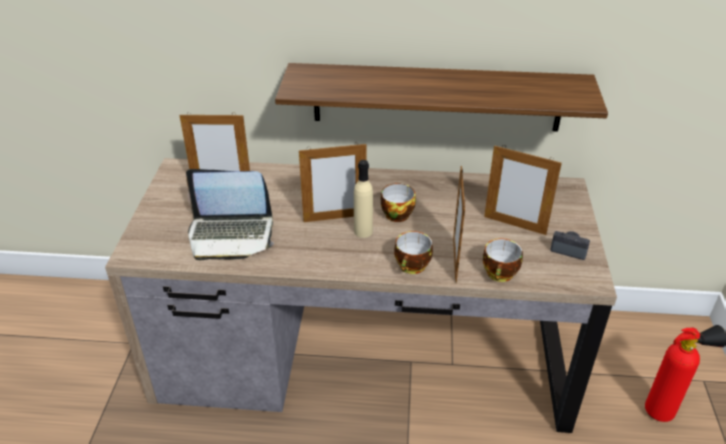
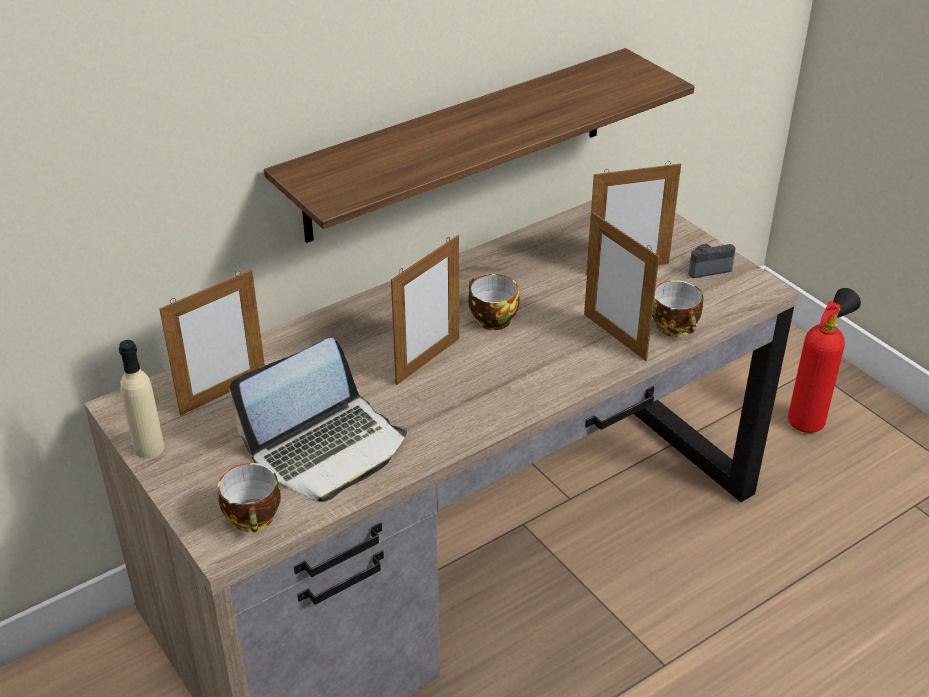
camera: 40 degrees left, 0 degrees up
beige bottle [354,160,373,238] -> beige bottle moved to [119,340,165,459]
cup [394,231,433,274] -> cup moved to [218,463,281,532]

